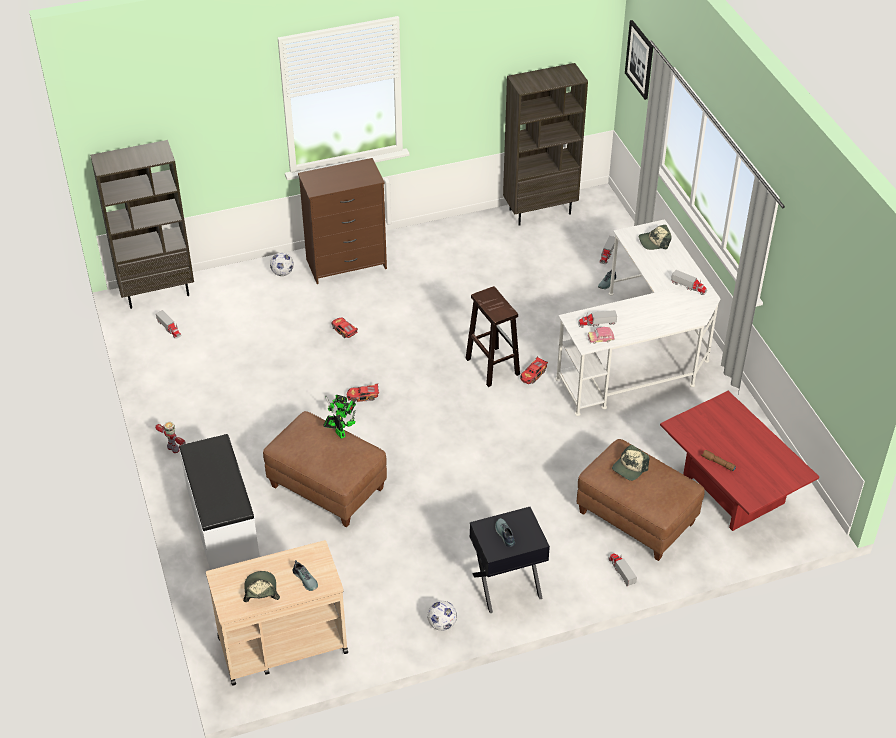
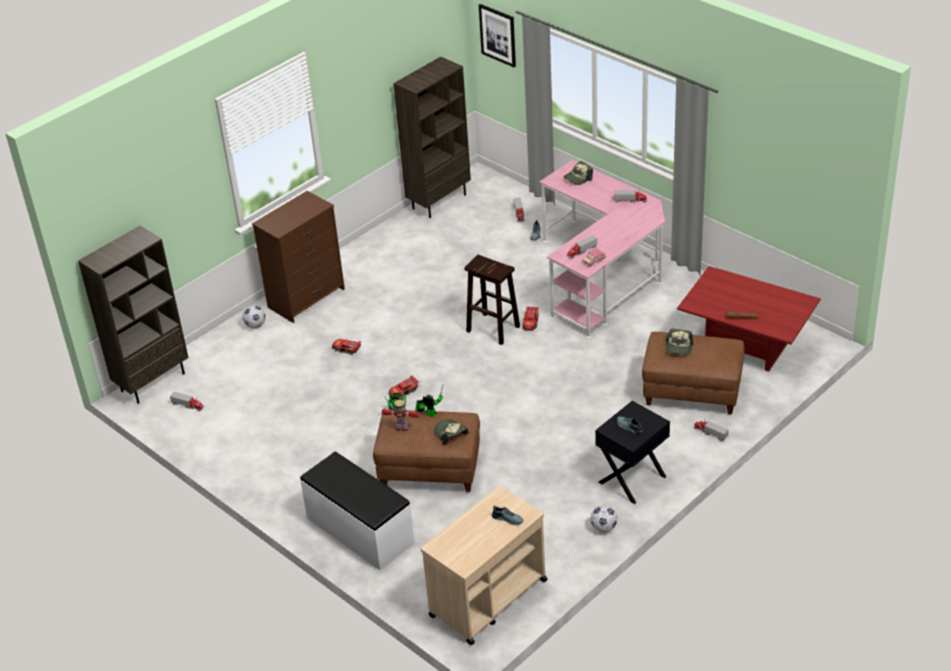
camera: 25 degrees left, 5 degrees down
toy robot [155,421,186,453] -> toy robot moved to [382,399,420,431]
cap [243,571,280,602] -> cap moved to [434,419,469,445]
white desk [556,219,721,416] -> pink desk [539,160,665,339]

